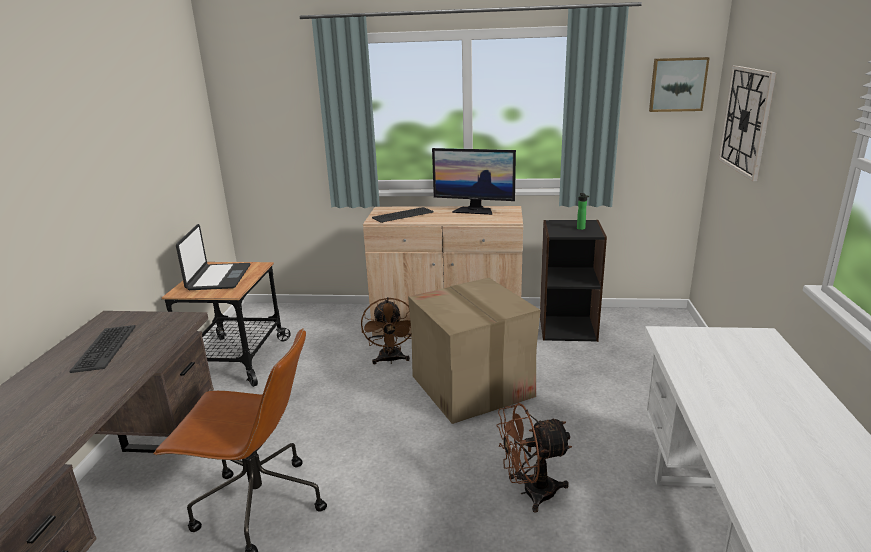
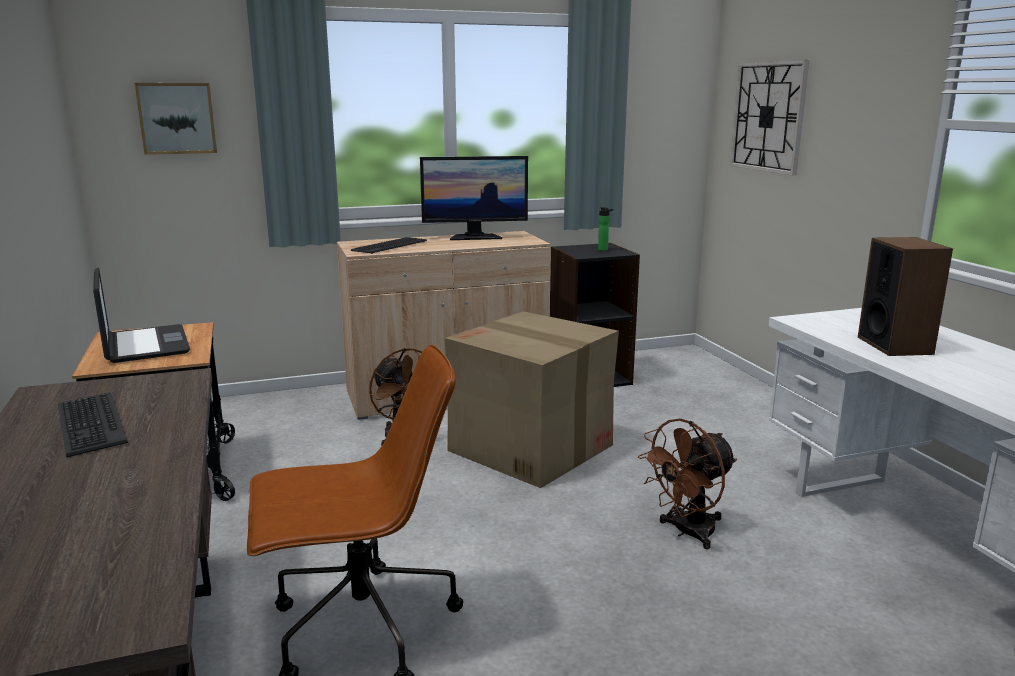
camera: 25 degrees left, 5 degrees down
picture [649,57,710,112] -> picture moved to [135,83,217,155]
none -> speaker [858,237,953,356]

